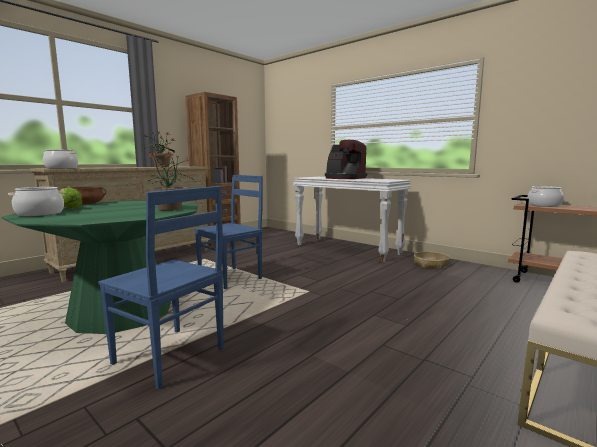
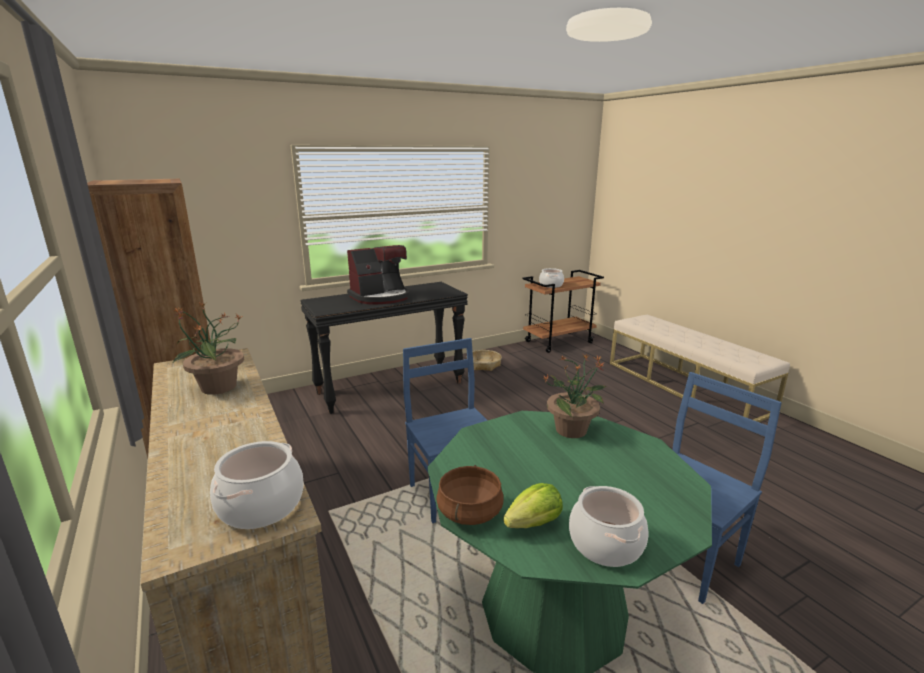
camera: 70 degrees left, 10 degrees up
white console table [293,177,411,263] -> black console table [300,282,468,414]

